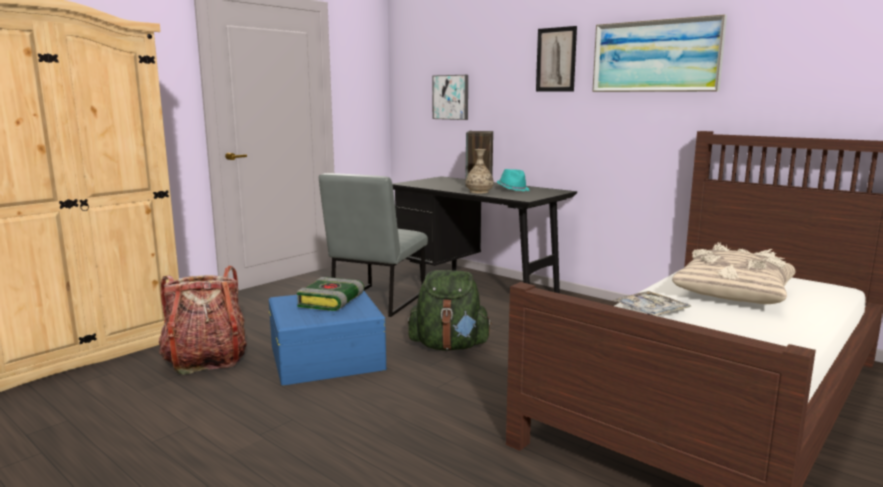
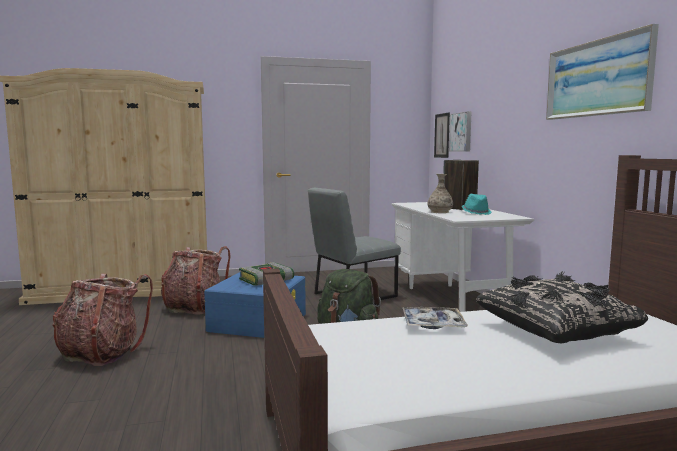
camera: 35 degrees right, 5 degrees down
black desk [392,176,577,293] -> white desk [391,202,534,312]
picture [536,26,577,92] -> picture moved to [434,113,450,158]
beige pillow [672,242,796,304] -> black pillow [476,271,648,343]
none -> backpack [52,274,153,366]

